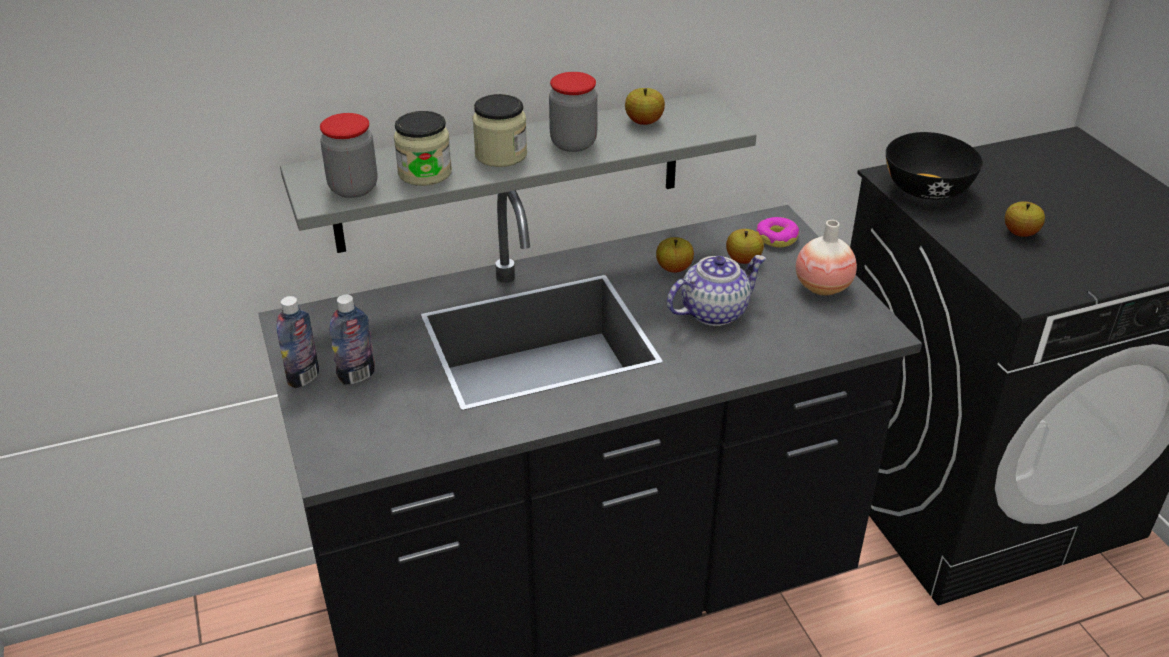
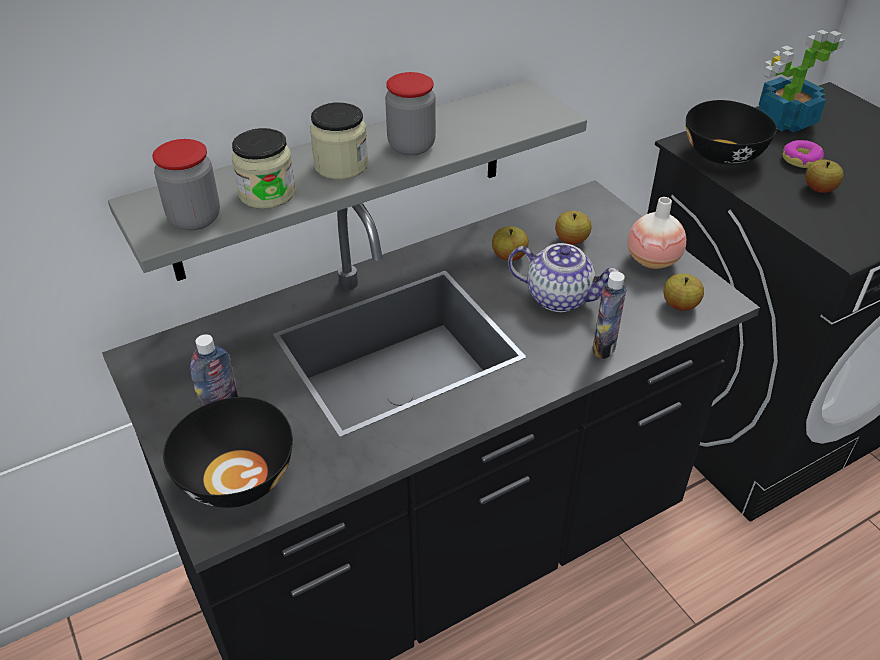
camera: 10 degrees left, 5 degrees up
bottle [276,296,319,388] -> bottle moved to [593,271,626,359]
apple [625,88,665,125] -> apple moved to [663,274,704,311]
teapot [667,255,766,326] -> teapot turned 60 degrees clockwise [508,243,619,312]
donut [756,217,799,248] -> donut moved to [783,140,824,168]
none -> black bowl [163,397,293,508]
none -> potted plant [759,30,845,133]

